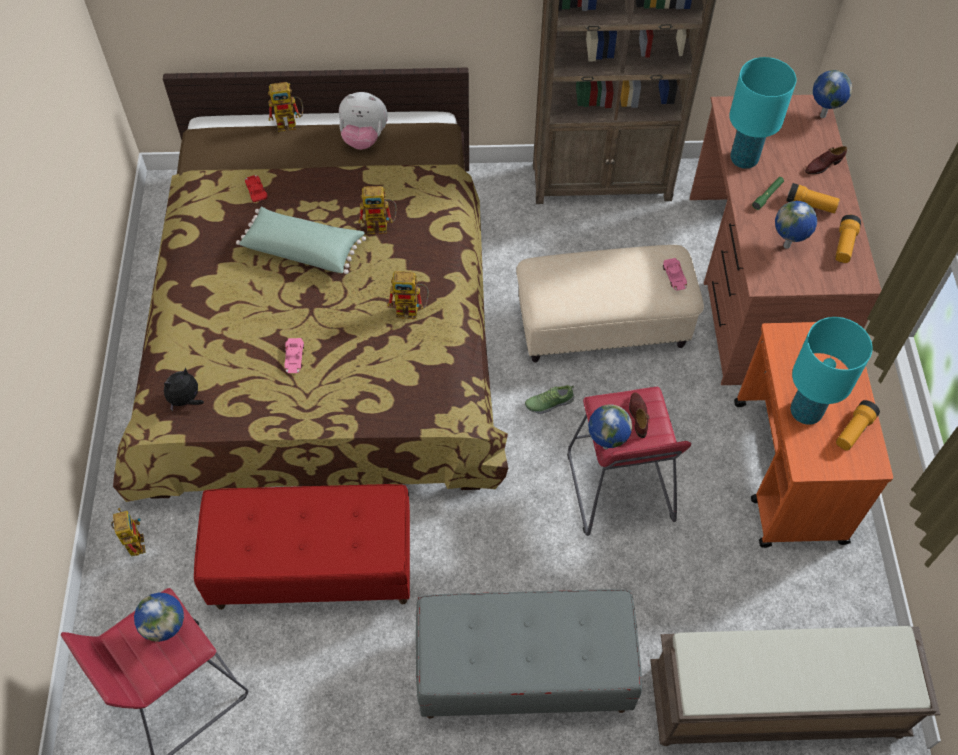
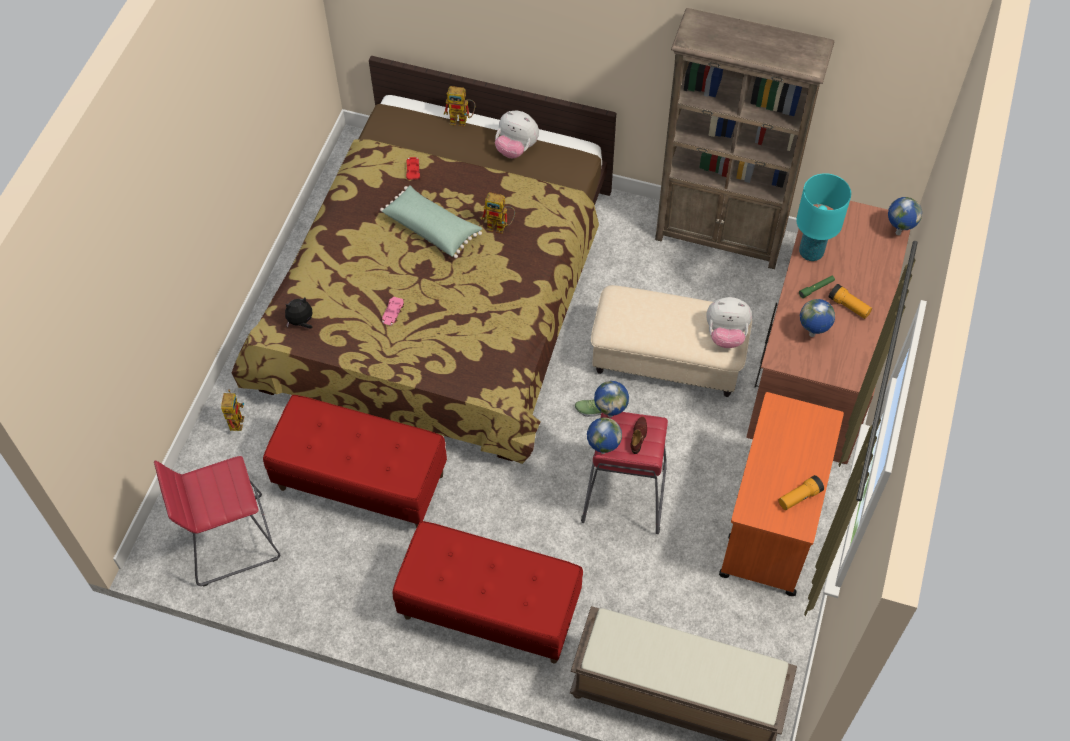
camera: 20 degrees right, 0 degrees up
globe [134,592,184,642] -> globe moved to [594,381,629,418]
toy robot [388,271,429,319] -> none
grey bench [416,589,642,719] -> red bench [392,521,583,664]
pink toy car [663,258,687,291] -> plush toy [706,297,752,348]
turquoise table lamp [790,317,873,425] -> none
brown shoe [805,146,847,174] -> none
flashlight [835,215,861,263] -> none

